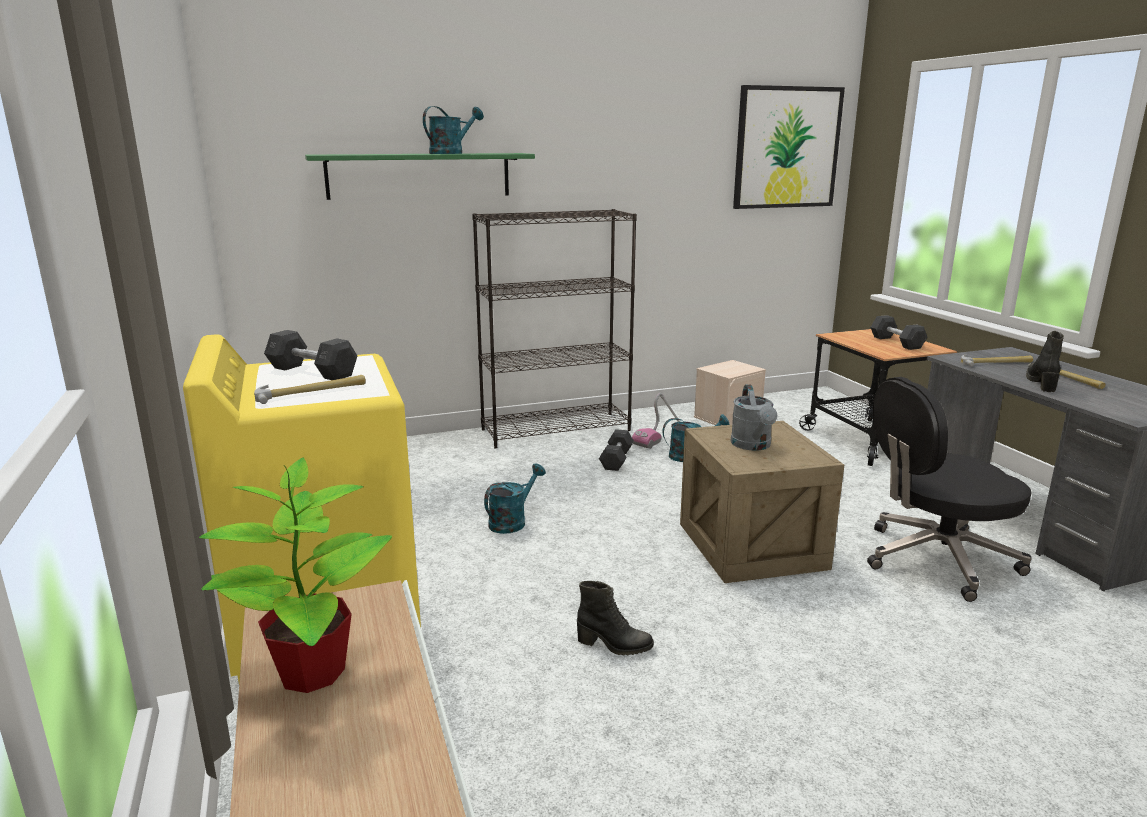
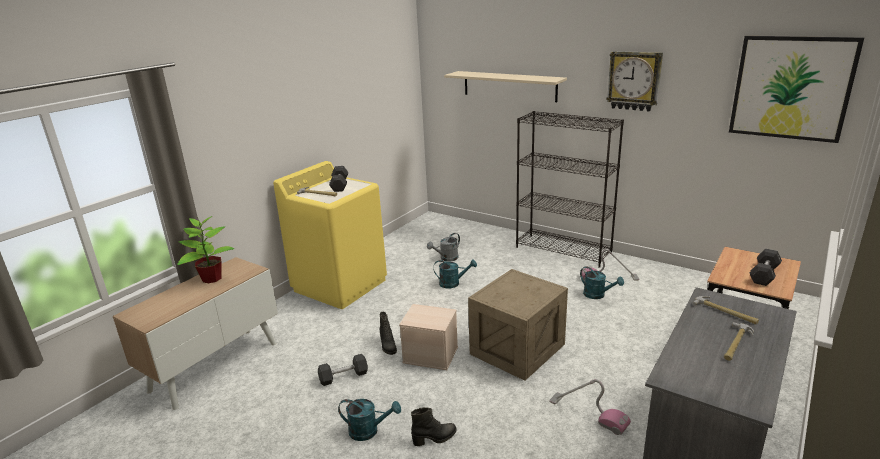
camera: 55 degrees right, 5 degrees up
green shelf [305,153,535,200] -> beige shelf [444,71,567,102]
turquoise watering can [423,106,484,154] -> turquoise watering can moved to [338,399,401,441]
grey dumbbell [599,429,634,471] -> grey dumbbell moved to [318,354,368,386]
beige storage box [694,360,766,426] -> beige storage box moved to [399,304,458,370]
grey watering can [730,384,778,451] -> grey watering can moved to [427,233,460,262]
black office chair [867,377,1032,602] -> vacuum cleaner [549,379,631,435]
black boot [1026,331,1064,392] -> black boot moved to [411,407,456,446]
none -> wall clock [606,51,663,112]

